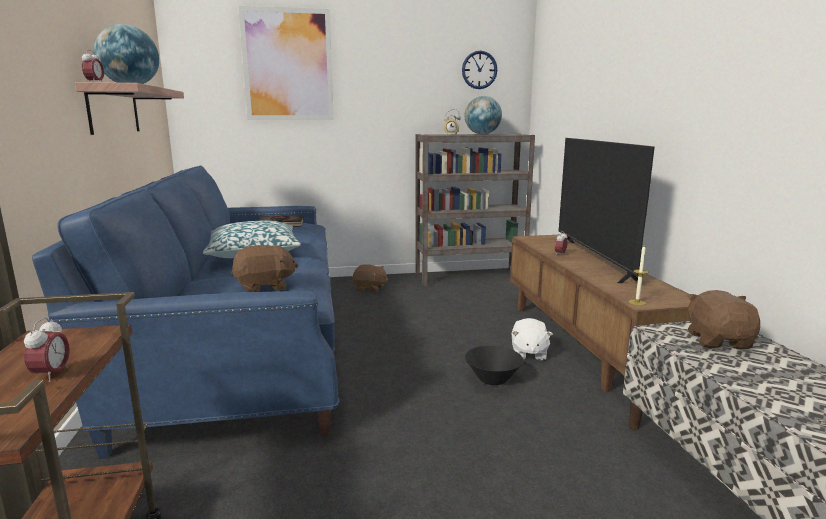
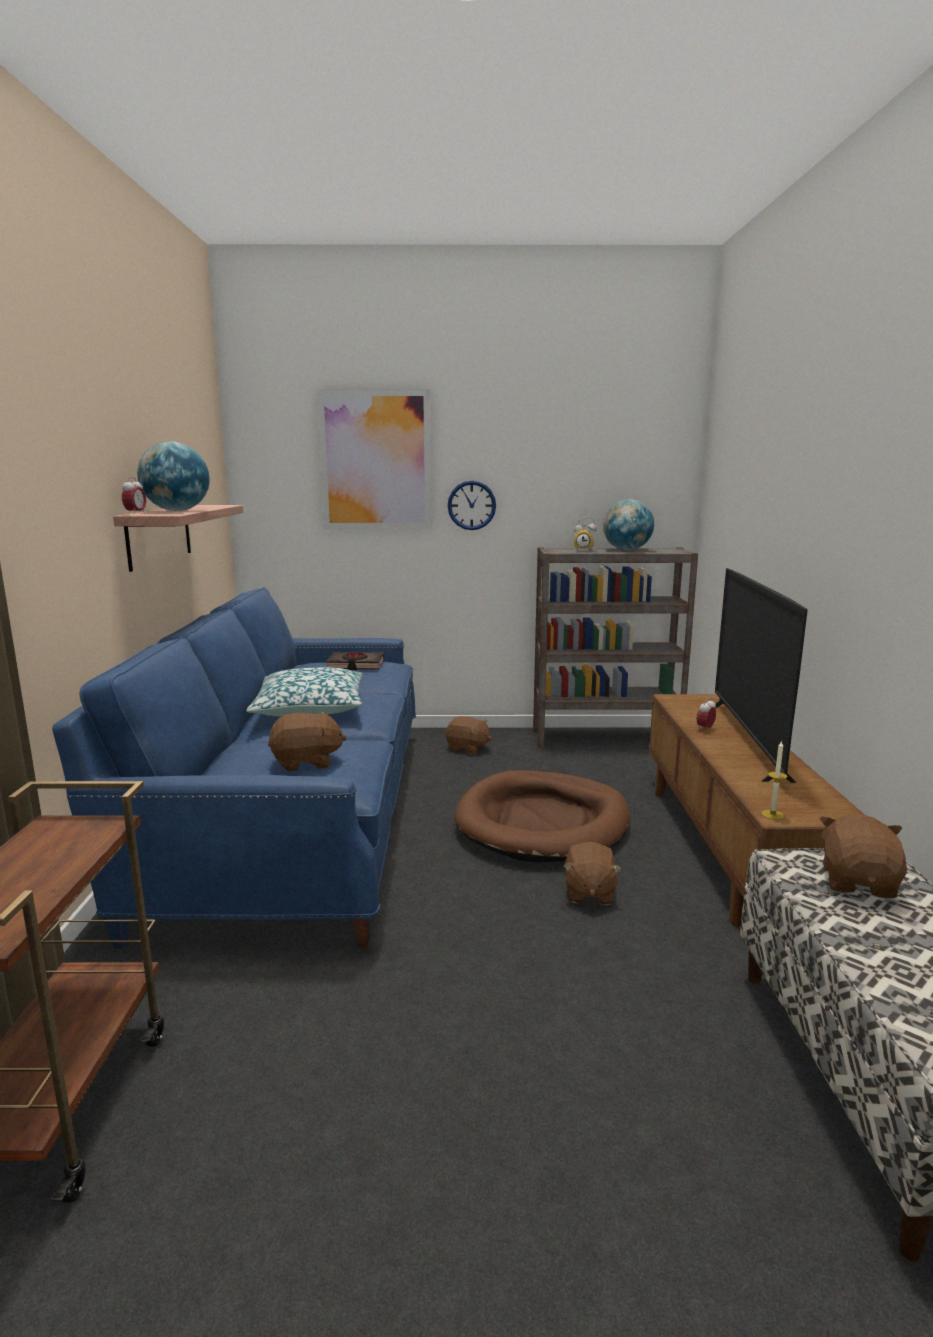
camera: 10 degrees right, 0 degrees up
alarm clock [24,317,70,382] -> none
wall clock [462,50,497,89] -> wall clock moved to [448,481,496,530]
black bowl [465,346,523,385] -> brown plush toy [564,842,622,906]
white plush toy [512,318,553,361] -> none
none -> brown dog bed [455,770,630,862]

